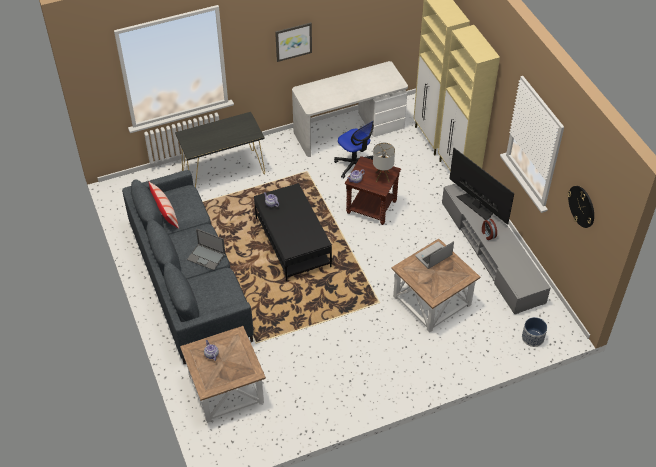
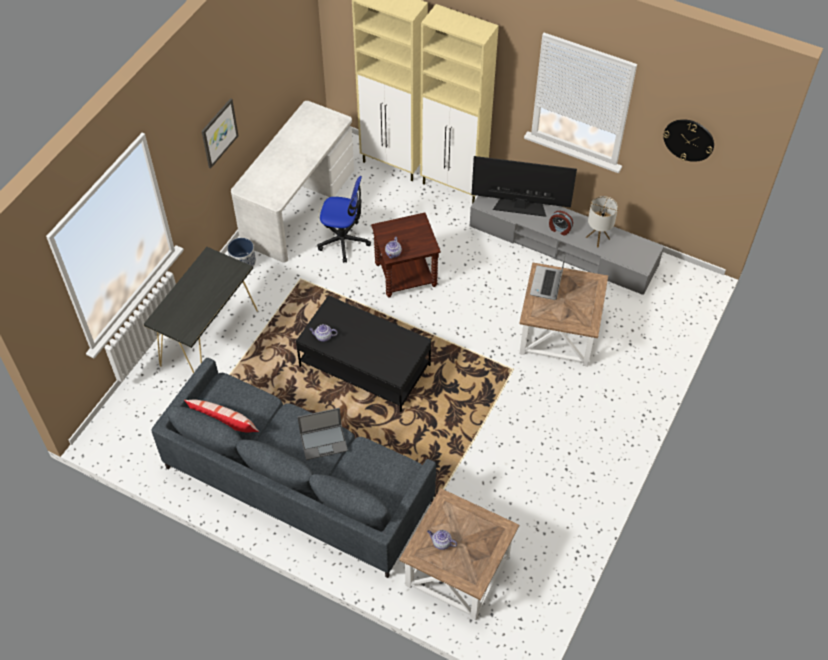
camera: 40 degrees left, 5 degrees up
table lamp [373,143,395,183] -> table lamp moved to [586,196,618,247]
planter [522,317,547,347] -> planter moved to [228,238,256,267]

